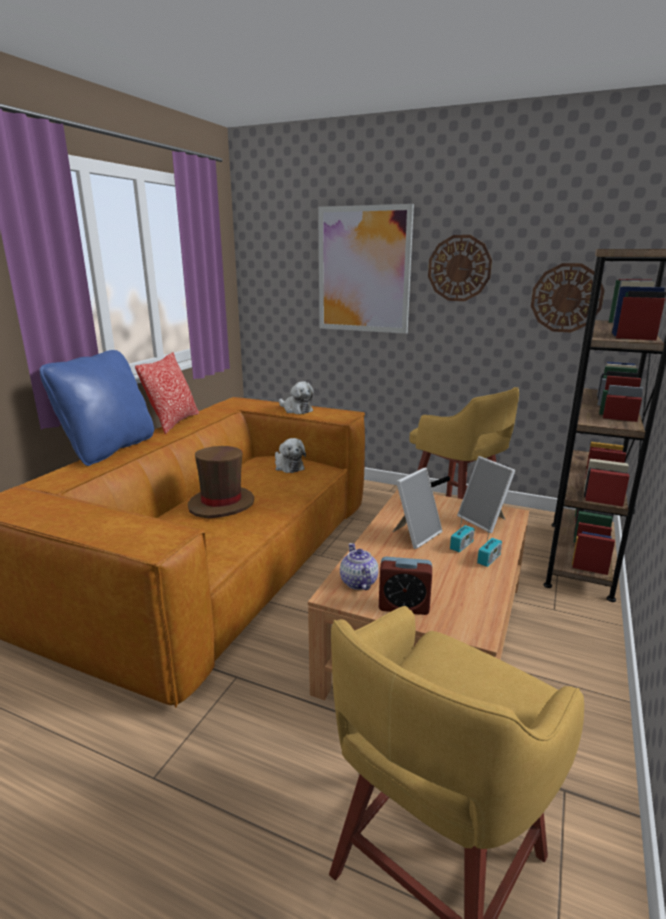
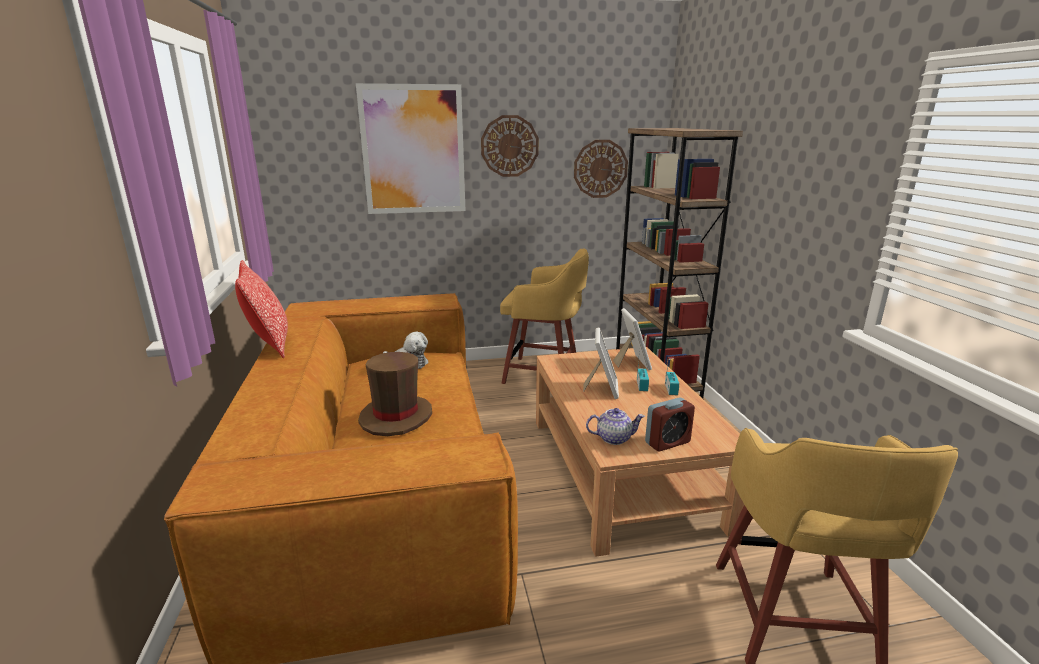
camera: 35 degrees left, 0 degrees up
blue pillow [40,350,154,466] -> none
plush toy [279,381,314,414] -> none
teapot [340,543,379,590] -> teapot turned 135 degrees clockwise [586,408,645,445]
picture frame [457,456,515,533] -> picture frame turned 120 degrees counterclockwise [613,308,652,370]

